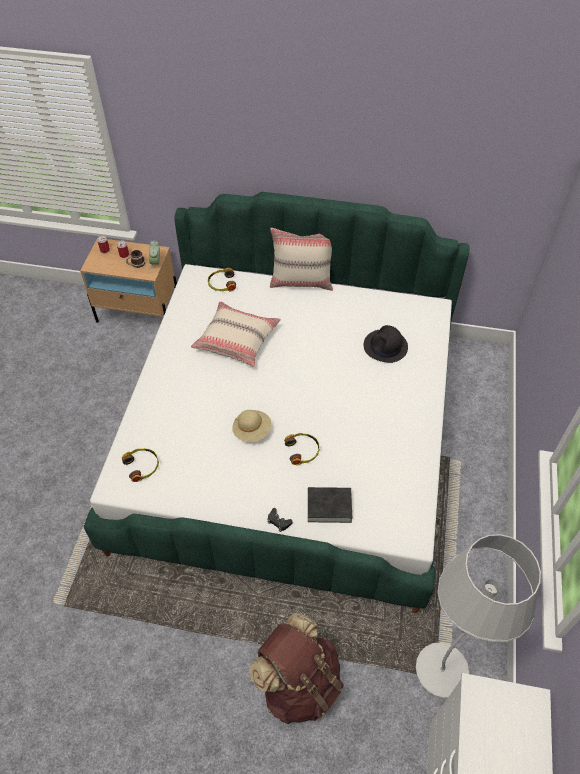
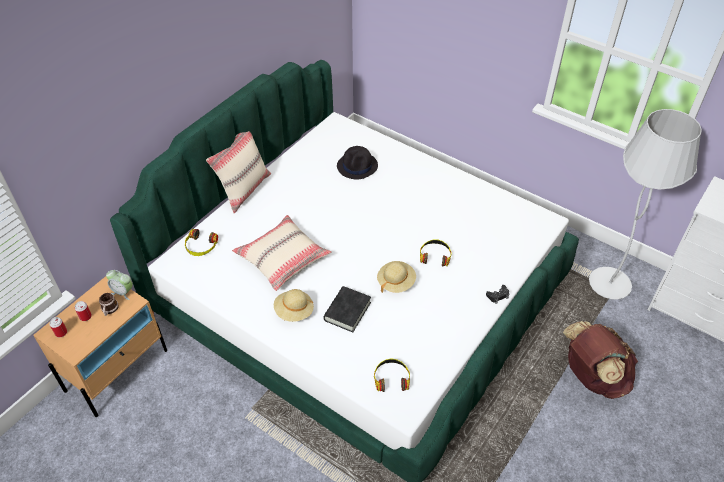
camera: 65 degrees left, 5 degrees down
black book [308,487,352,523] -> black book moved to [323,286,371,332]
none -> beige hat [274,289,314,322]

